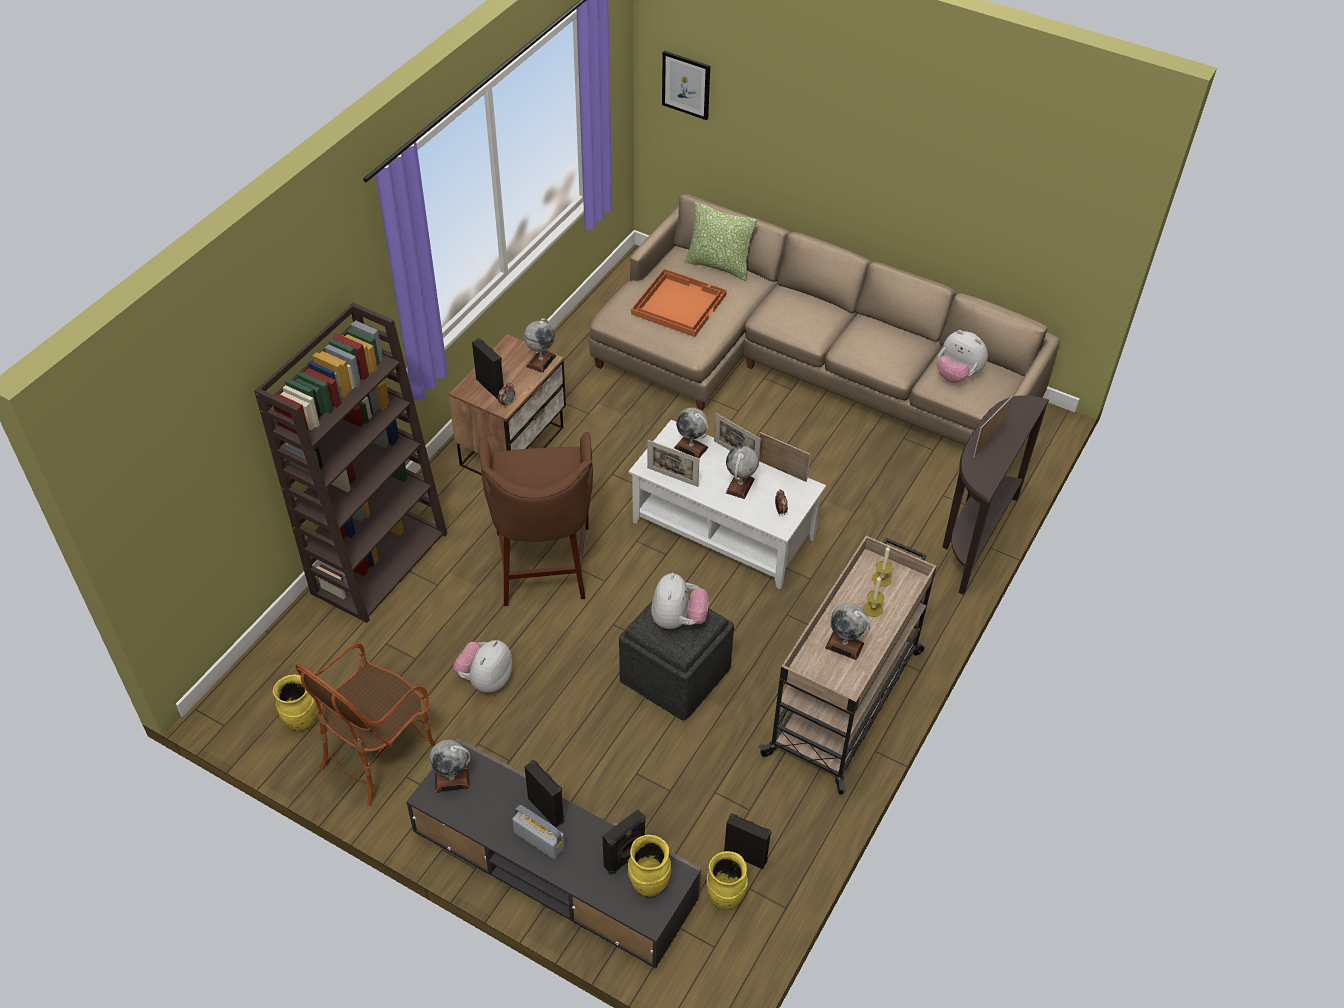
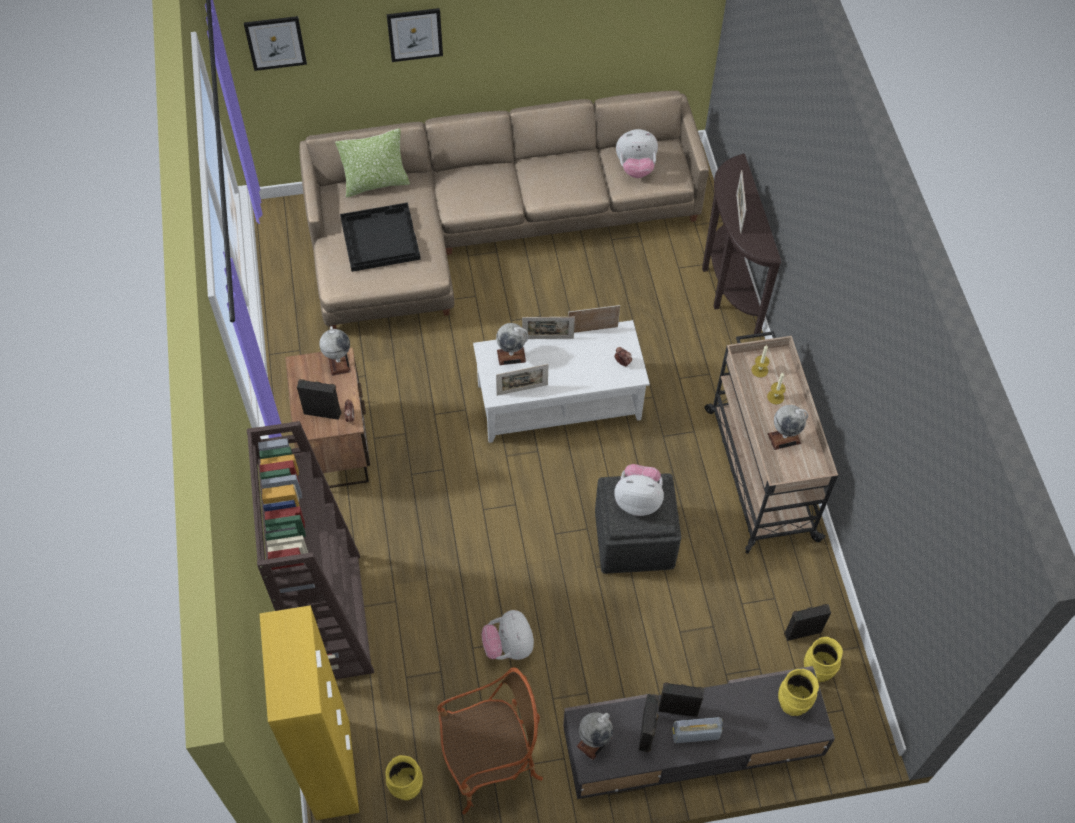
camera: 40 degrees left, 10 degrees up
armchair [295,643,436,806] -> armchair turned 105 degrees counterclockwise [437,667,543,814]
brown stool [479,432,593,606] -> none
black speaker [602,809,646,875] -> black speaker moved to [639,694,659,752]
orange tray [631,269,727,337] -> black tray [340,202,421,272]
plush toy [651,573,709,629] -> plush toy turned 45 degrees counterclockwise [614,464,664,516]
globe [726,446,758,499] -> none
none -> yellow cabinet [260,605,359,820]
none -> picture [387,8,443,62]

